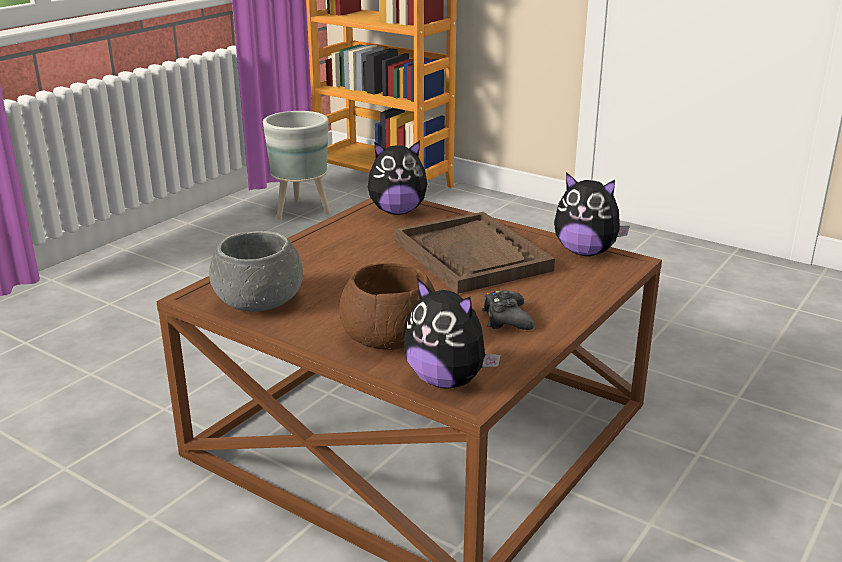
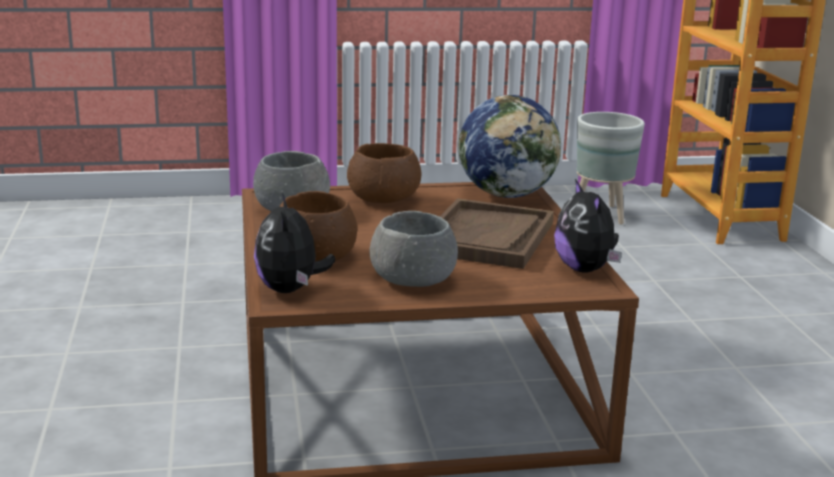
camera: 45 degrees right, 5 degrees down
plush toy [368,140,430,215] -> globe [458,95,561,198]
black game controller [482,290,534,330] -> grey bowl [369,211,458,287]
none -> brown bowl [347,143,421,203]

